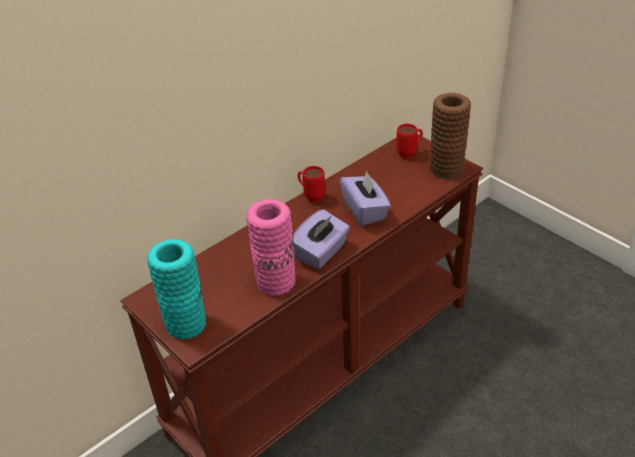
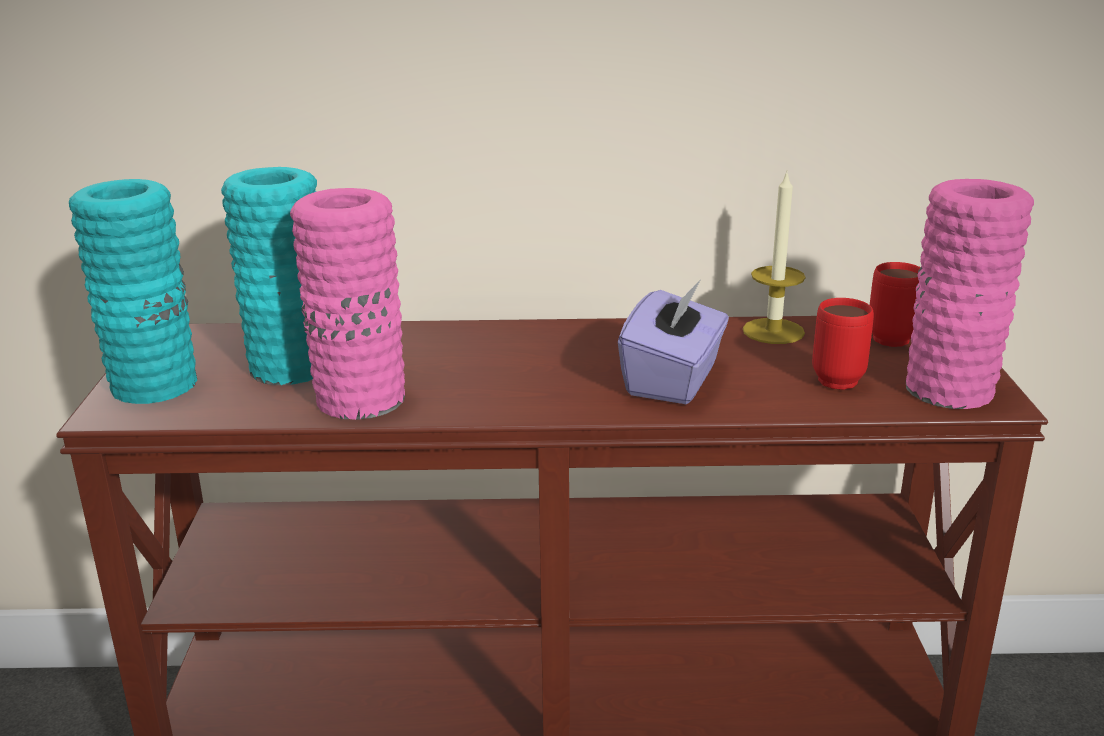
camera: 40 degrees right, 15 degrees down
purple tissue box [293,209,350,269] -> none
red mug [298,166,325,202] -> red mug moved to [812,298,874,390]
brown vase [430,93,471,179] -> pink vase [906,179,1034,409]
none -> turquoise vase [221,167,317,385]
none -> candle [743,170,805,344]

